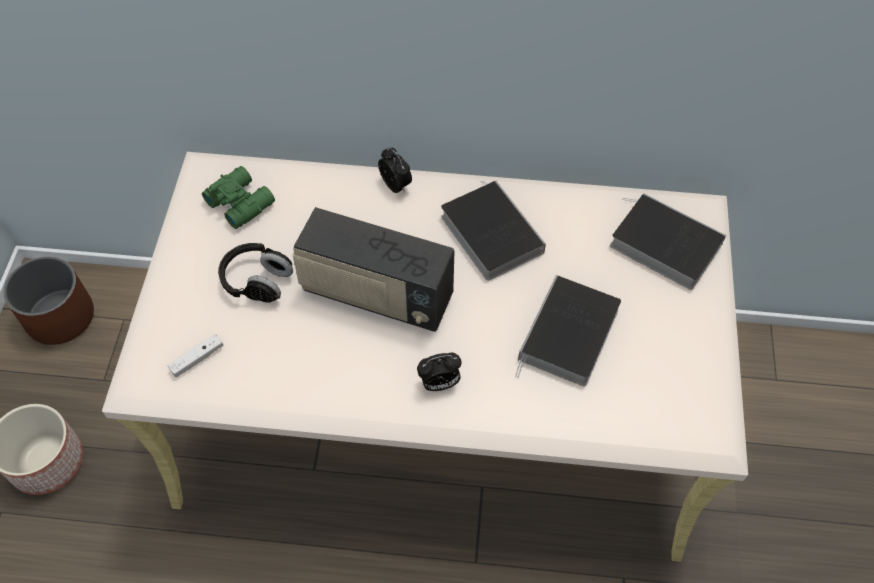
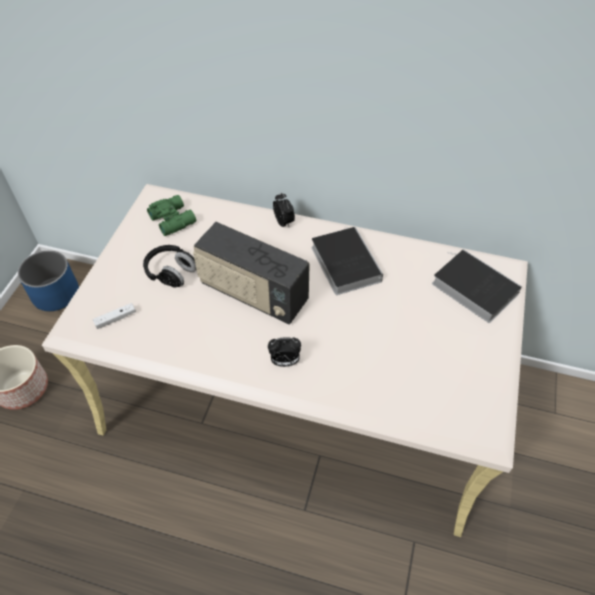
camera: 10 degrees right, 5 degrees down
brown planter [3,256,94,345] -> blue planter [18,250,79,311]
book [515,275,621,387] -> none

